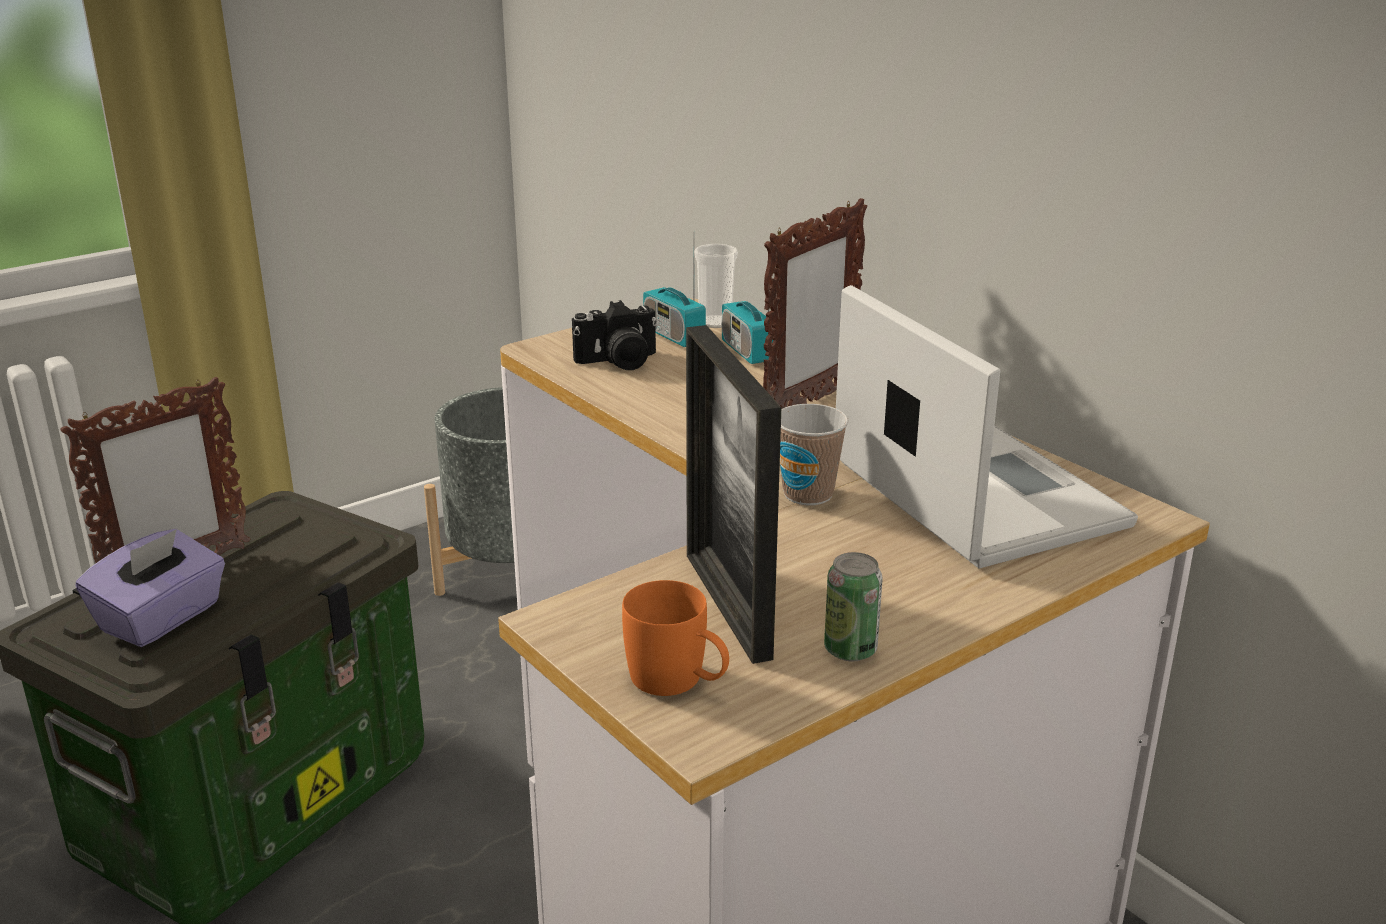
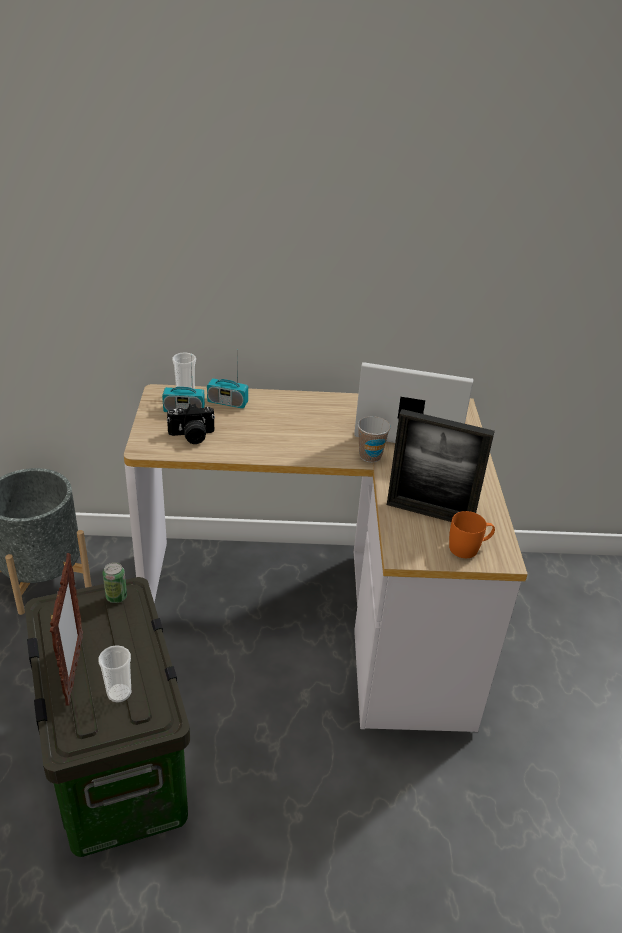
camera: 55 degrees left, 10 degrees up
purple tissue box [76,529,225,647] -> cup [98,645,131,703]
camera [572,300,658,370] -> camera turned 60 degrees clockwise [167,403,215,444]
picture frame [763,198,867,409] -> none
can [824,552,883,661] -> can moved to [103,562,127,603]

